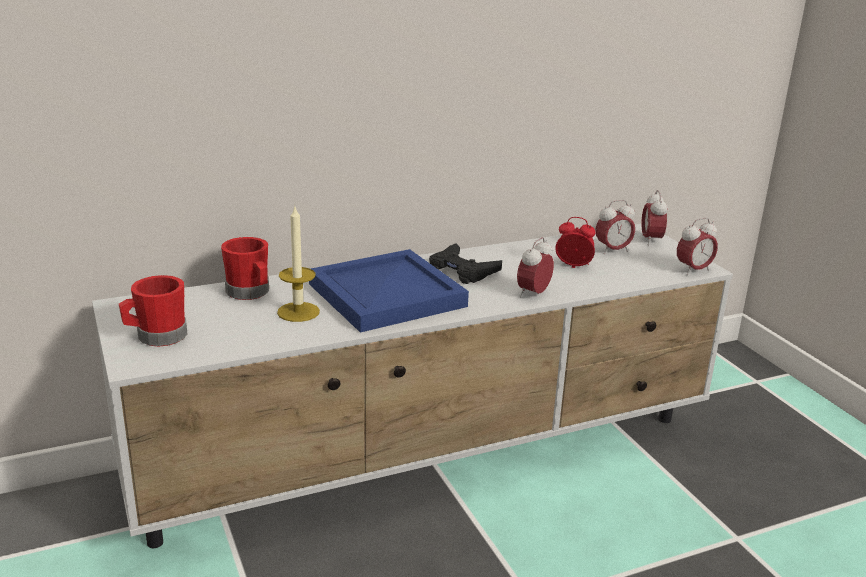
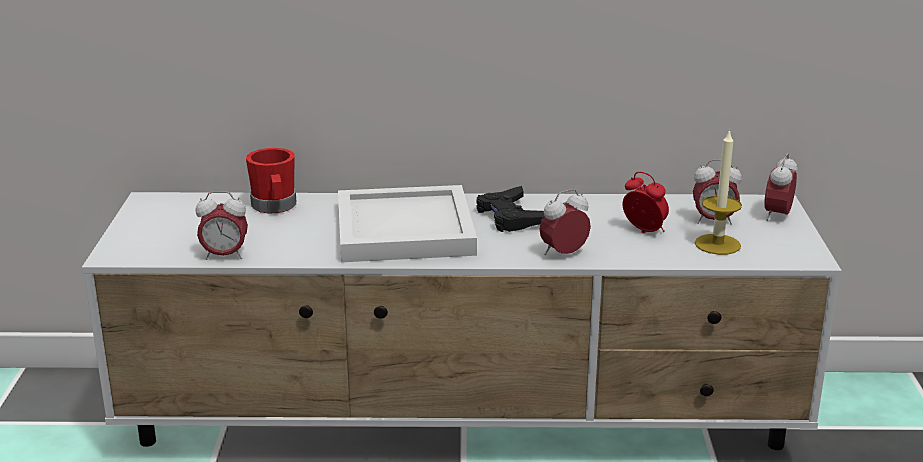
camera: 25 degrees right, 0 degrees up
red mug [119,275,187,346] -> none
candle [277,207,320,322] -> candle moved to [695,129,742,255]
blue tray [309,249,469,333] -> white tray [338,185,477,262]
alarm clock [677,218,718,275] -> alarm clock moved to [196,191,248,260]

